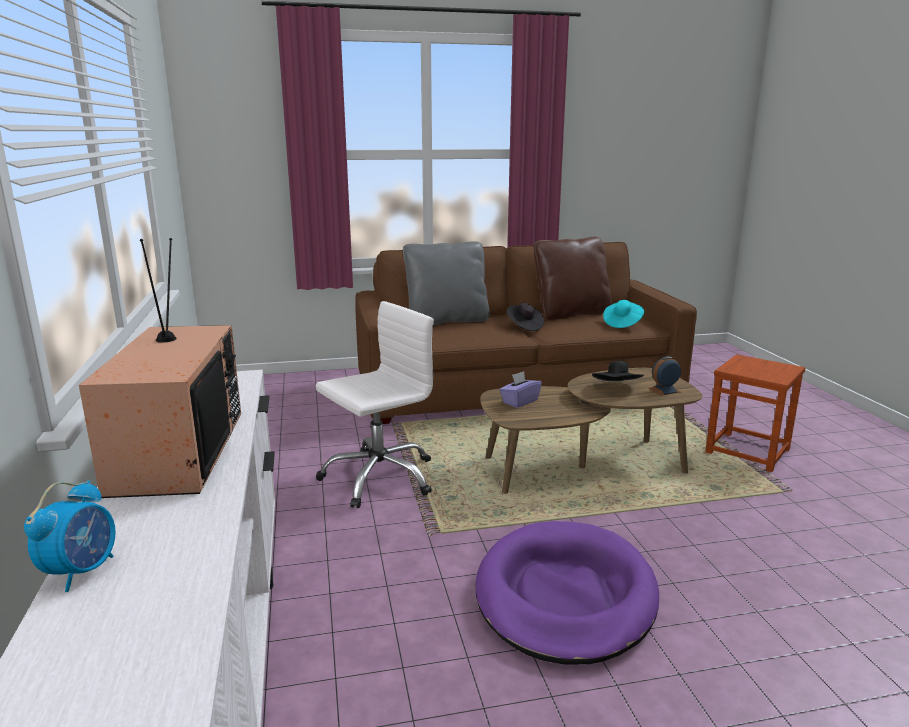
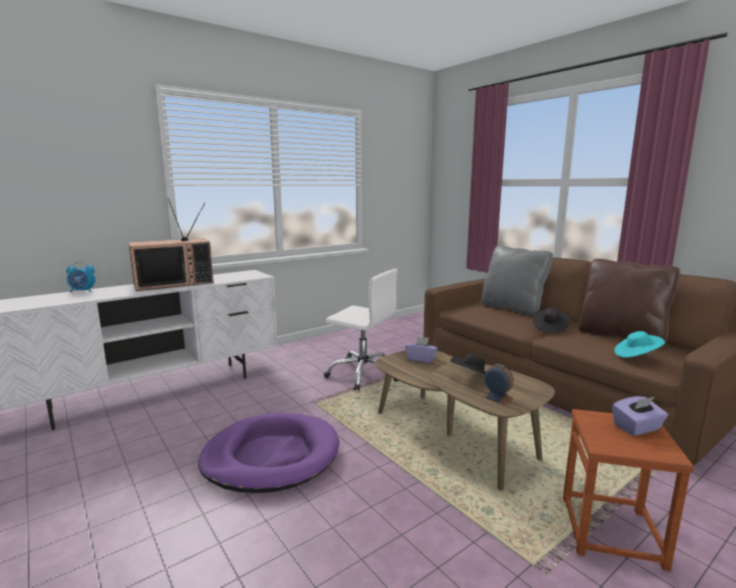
camera: 65 degrees right, 5 degrees down
none -> purple tissue box [612,396,668,436]

